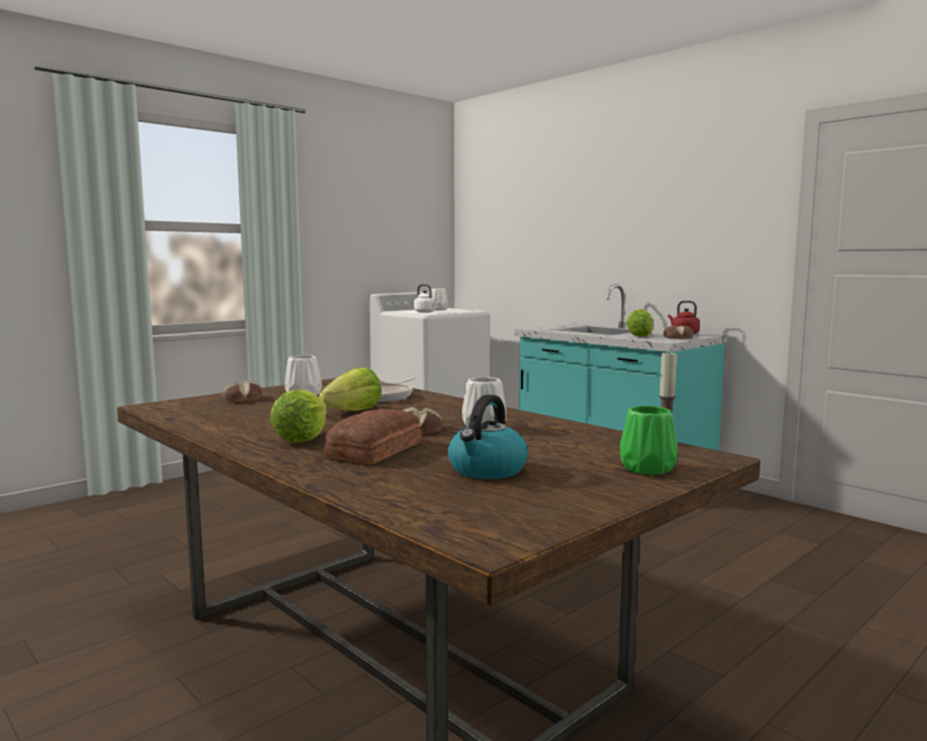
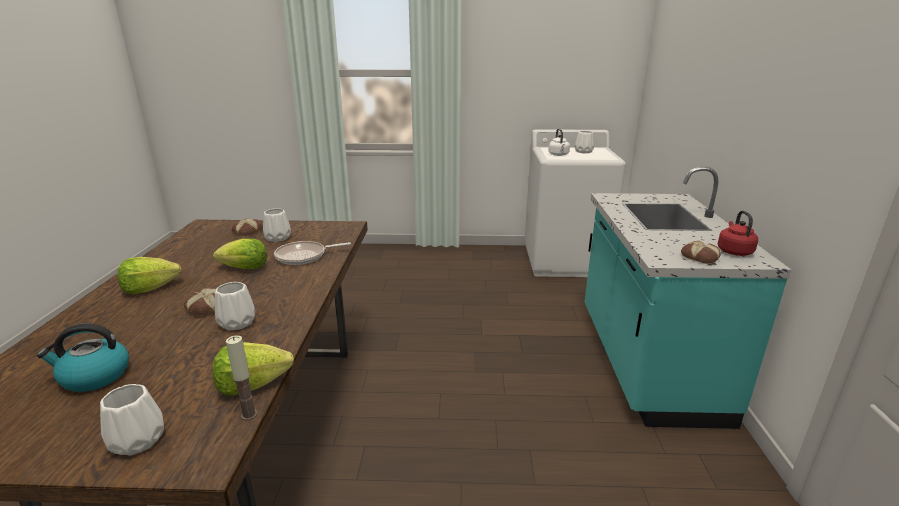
camera: 45 degrees right, 15 degrees up
bread [324,409,421,464] -> none
green vase [620,406,678,475] -> white vase [100,384,164,456]
lettuce [626,309,653,337] -> lettuce moved to [213,342,294,395]

